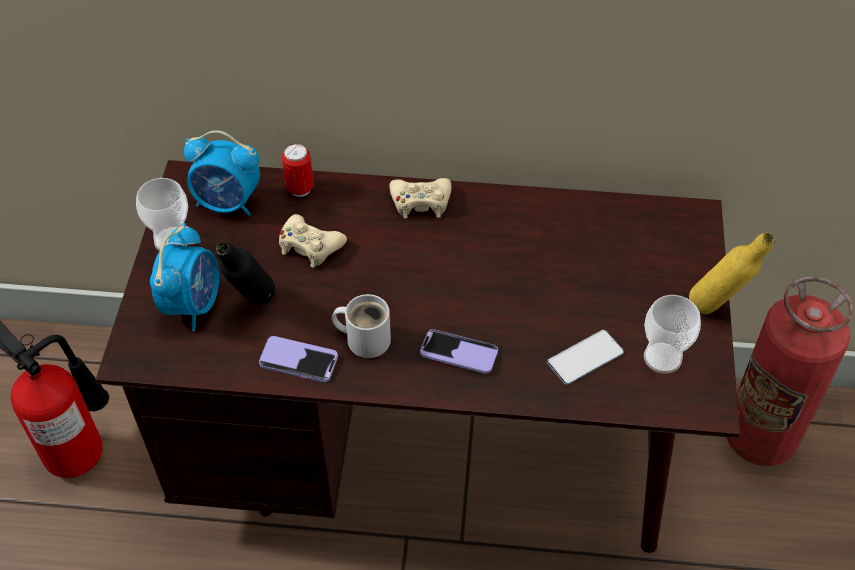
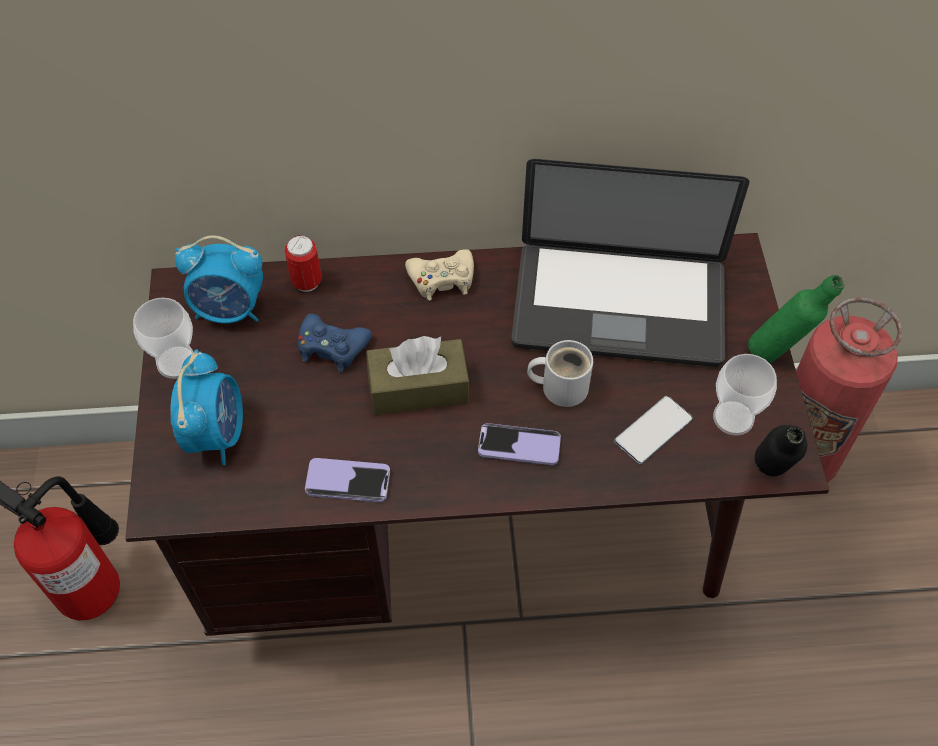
camera: 10 degrees left, 5 degrees up
black bottle [216,242,275,305] -> black bottle moved to [755,425,807,477]
beige game controller [279,214,347,268] -> blue game controller [298,314,372,372]
white mug [332,294,391,358] -> white mug moved to [527,340,593,407]
yellow bottle [689,233,775,314] -> green bottle [748,275,845,363]
none -> brown tissue box [366,336,470,415]
none -> laptop [511,159,749,367]

